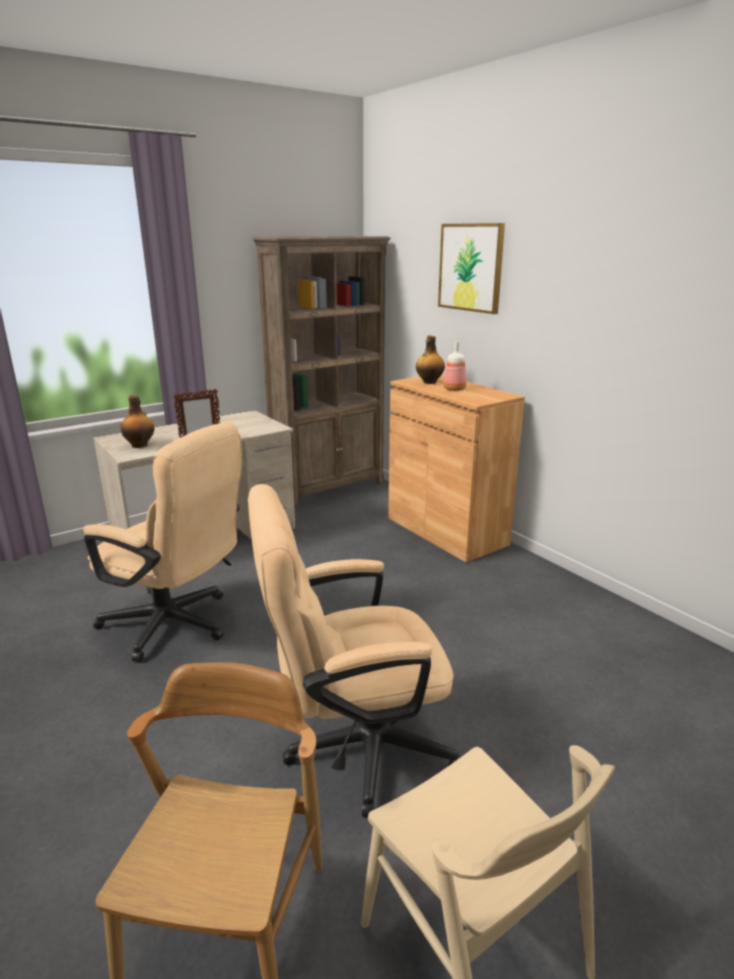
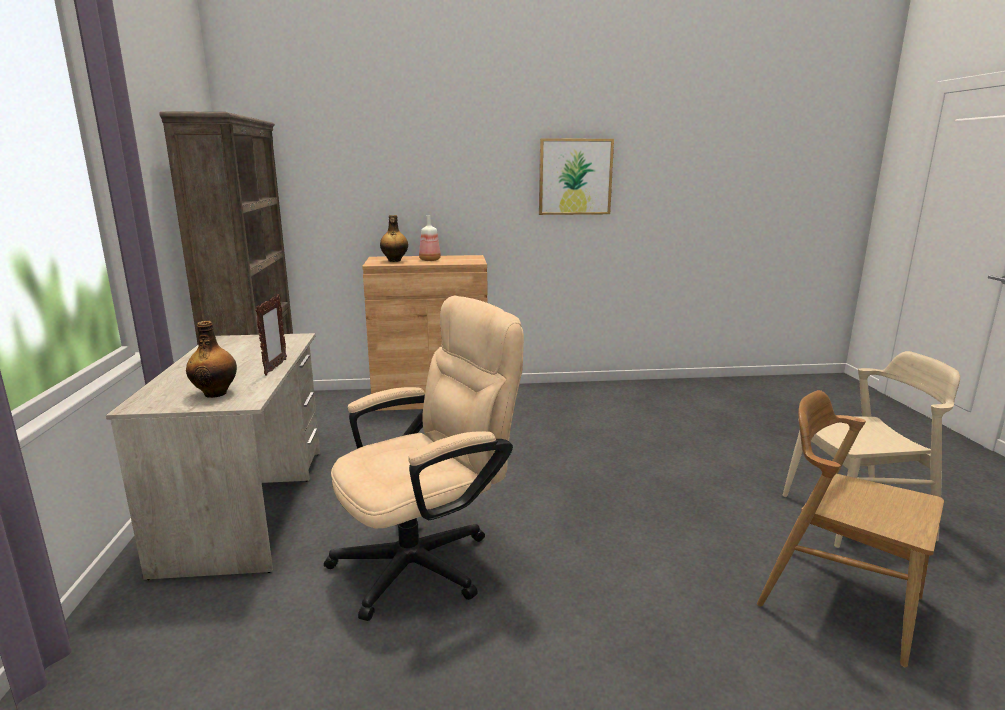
camera: 60 degrees left, 5 degrees down
beige office chair [248,484,462,817] -> none
picture [438,223,505,314] -> picture moved to [539,138,614,215]

